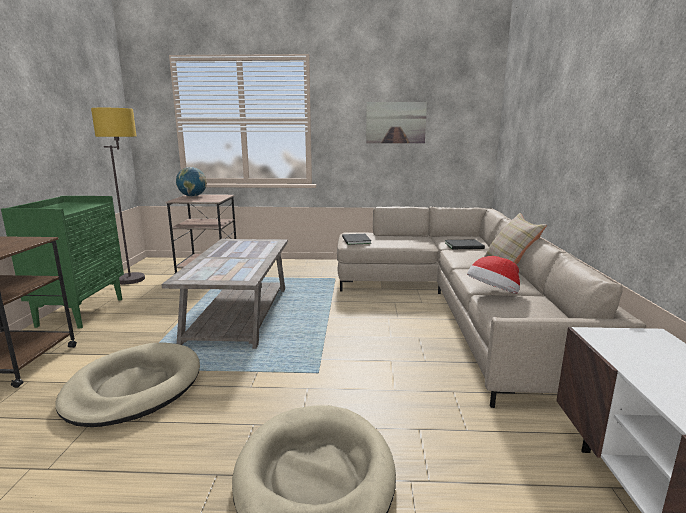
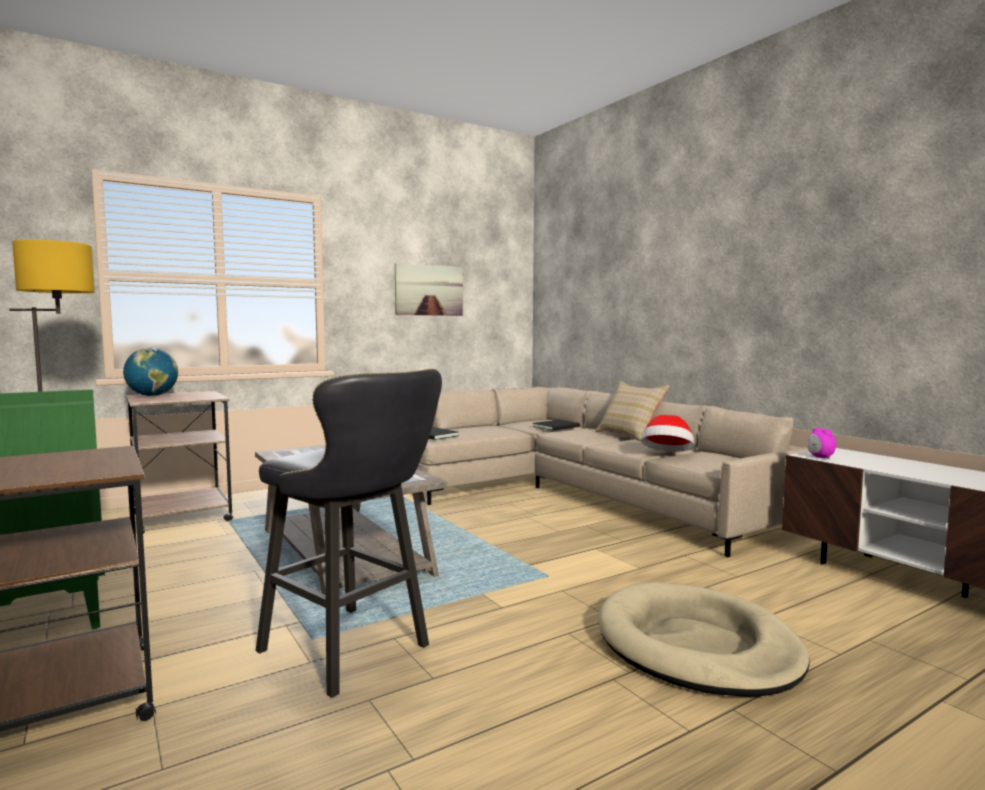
camera: 35 degrees left, 10 degrees down
beige dog bed [55,343,200,427] -> black stool [256,369,442,698]
none -> alarm clock [807,428,836,459]

